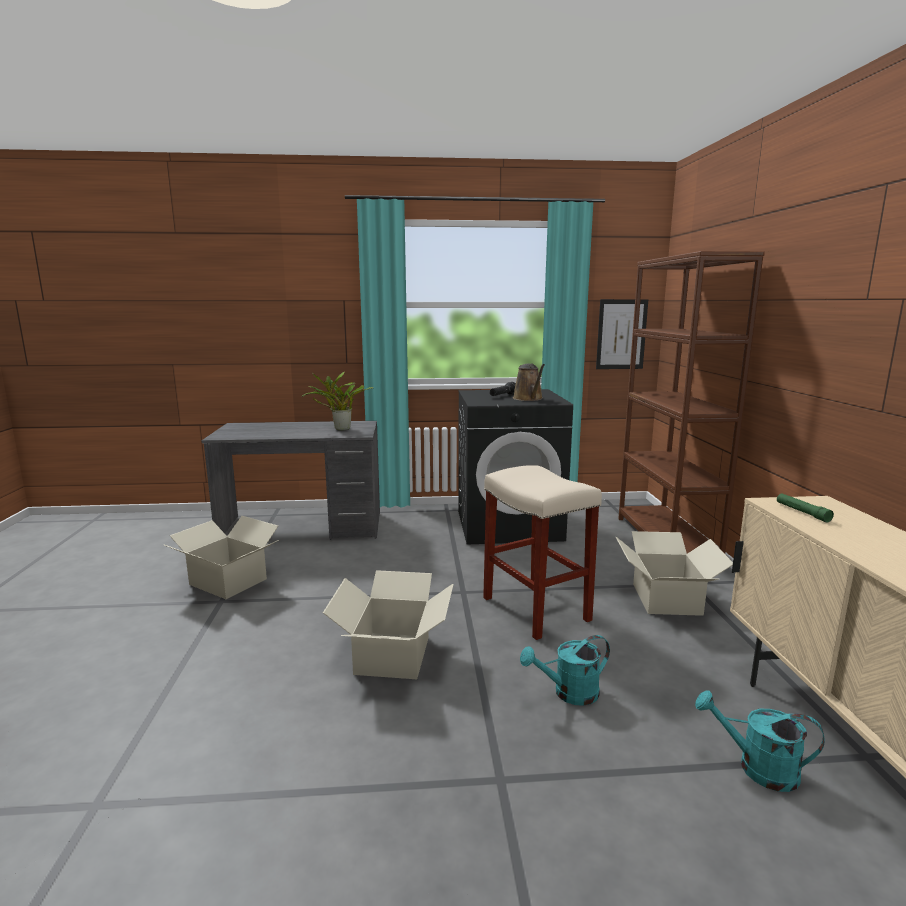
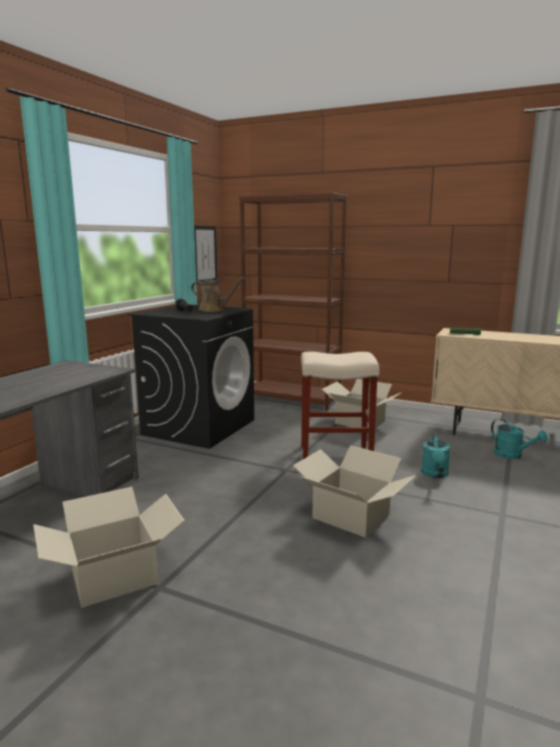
camera: 60 degrees left, 0 degrees up
potted plant [302,372,373,431] -> none
turquoise watering can [695,690,825,792] -> turquoise watering can turned 90 degrees counterclockwise [491,418,548,459]

